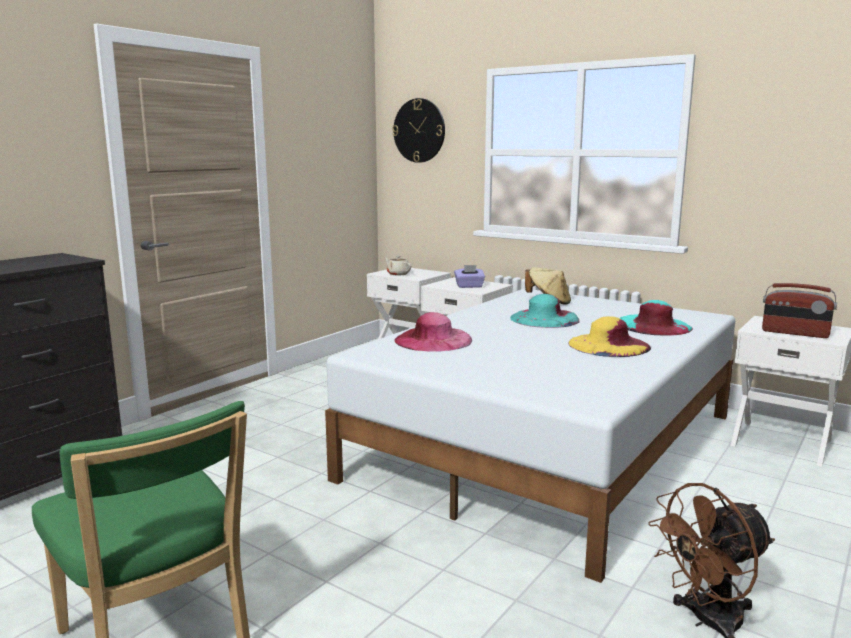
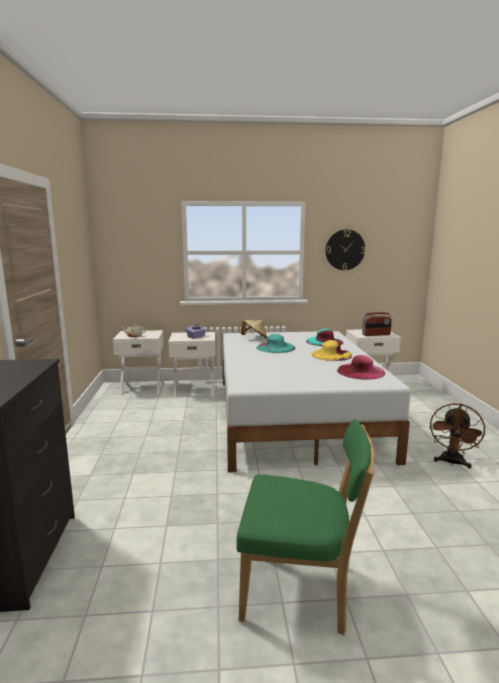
camera: 40 degrees left, 0 degrees up
wall clock [392,98,445,163] -> wall clock moved to [326,229,365,270]
pink hat [394,312,472,351] -> pink hat moved to [337,355,385,380]

